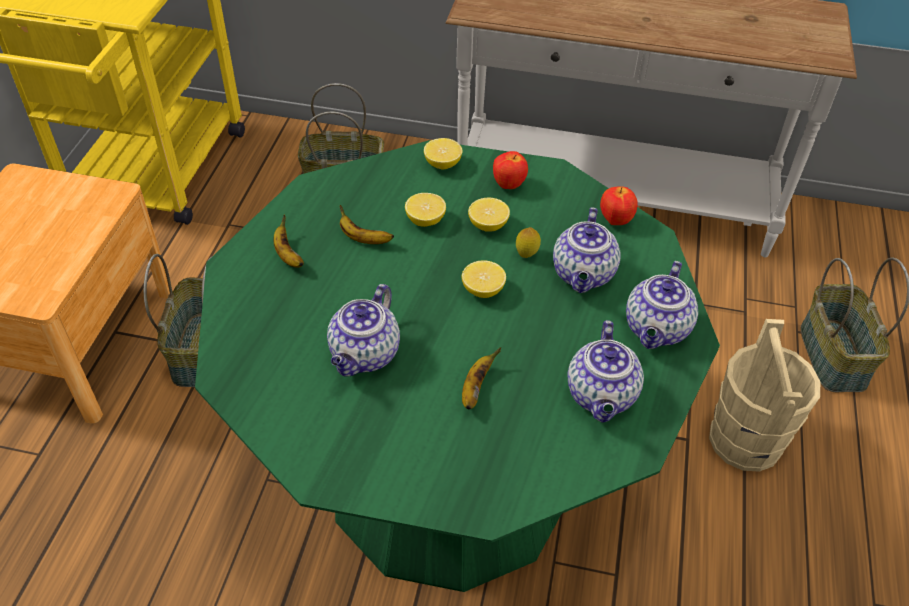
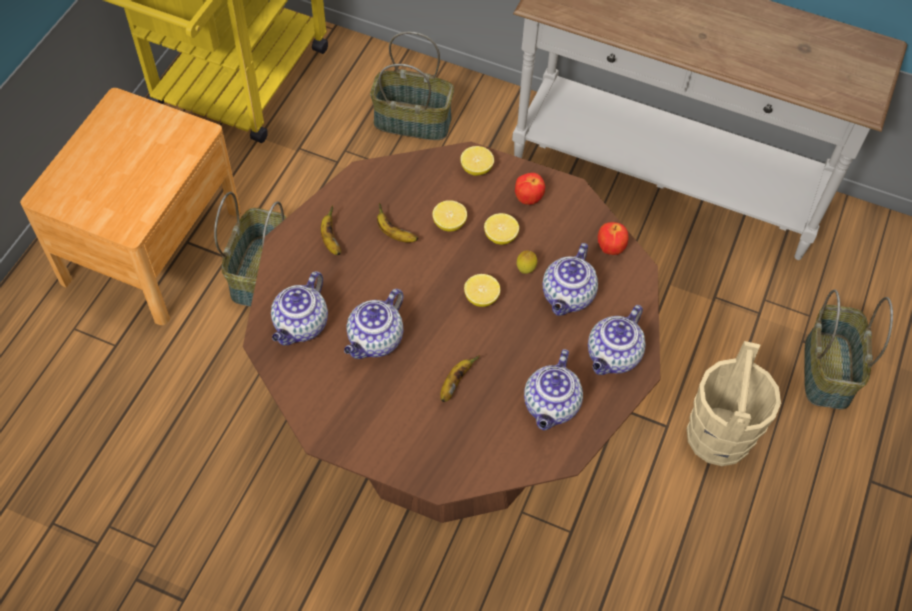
camera: 10 degrees right, 10 degrees up
green dining table [195,140,720,592] -> brown dining table [243,141,660,523]
none -> teapot [271,271,328,346]

